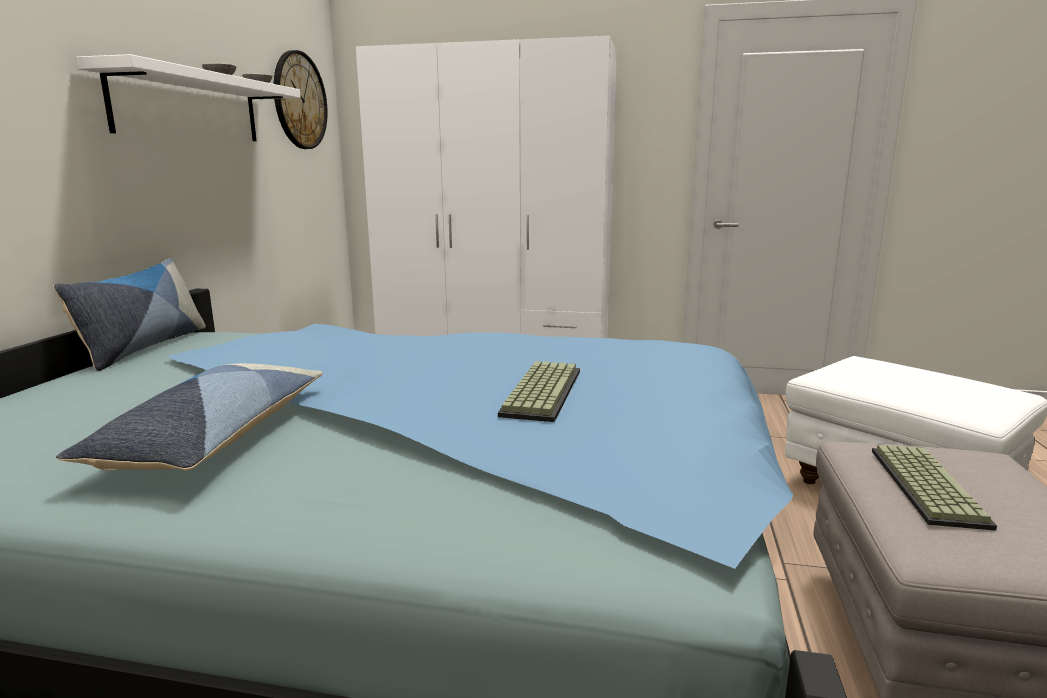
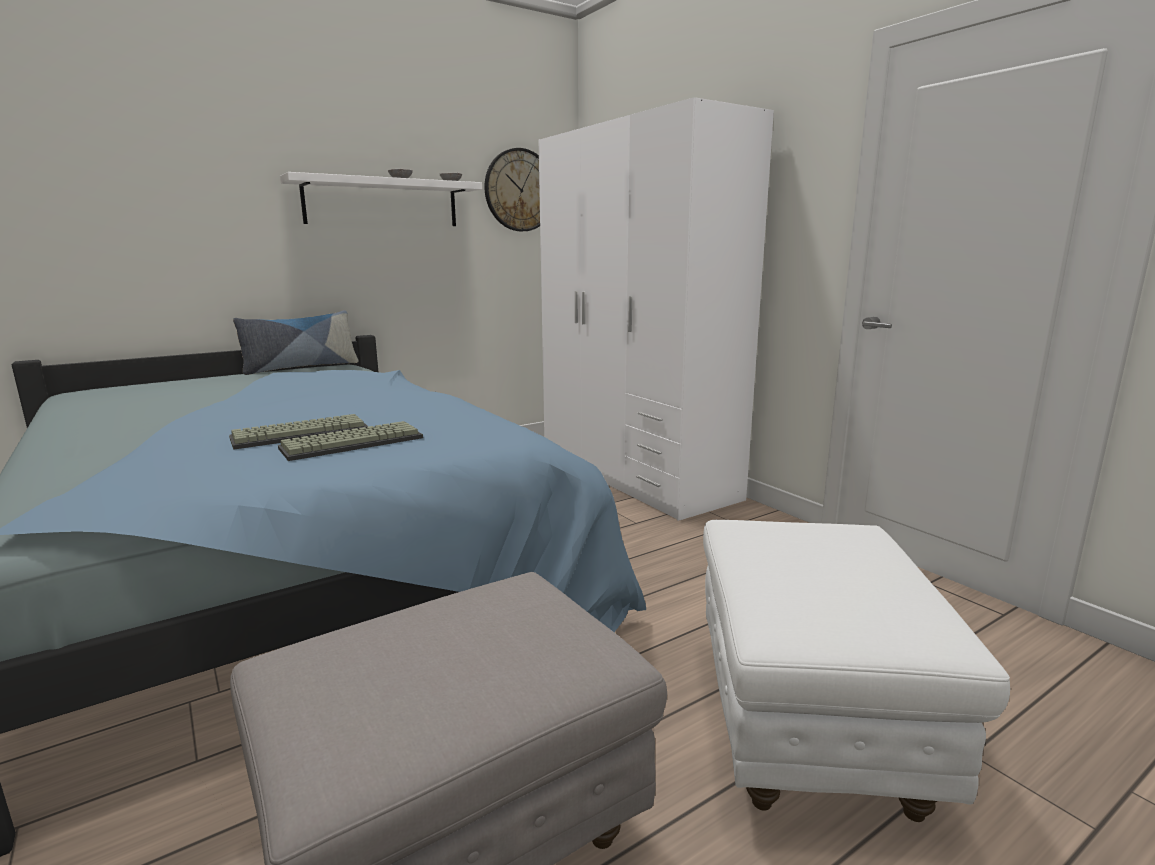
camera: 45 degrees right, 0 degrees up
pillow [56,363,323,471] -> none
keyboard [872,445,997,531] -> keyboard moved to [278,421,423,461]

